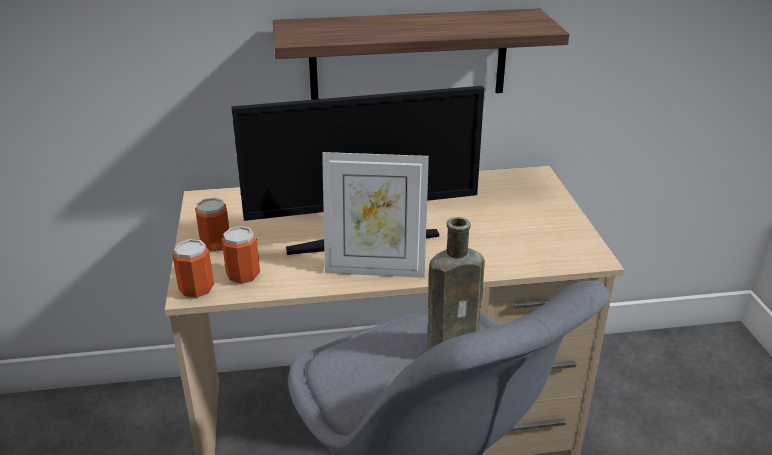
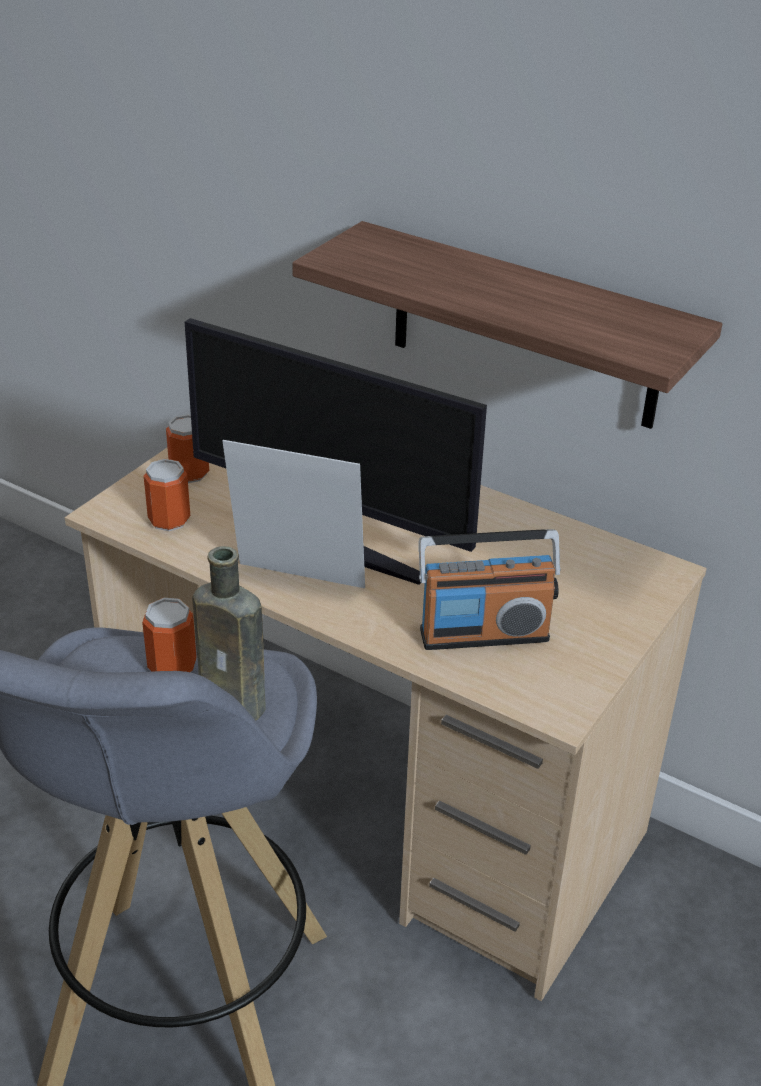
camera: 40 degrees right, 5 degrees up
can [172,239,214,299] -> can moved to [142,598,197,673]
picture frame [322,152,429,278] -> picture frame turned 150 degrees clockwise [222,440,365,588]
none -> radio [419,529,560,650]

